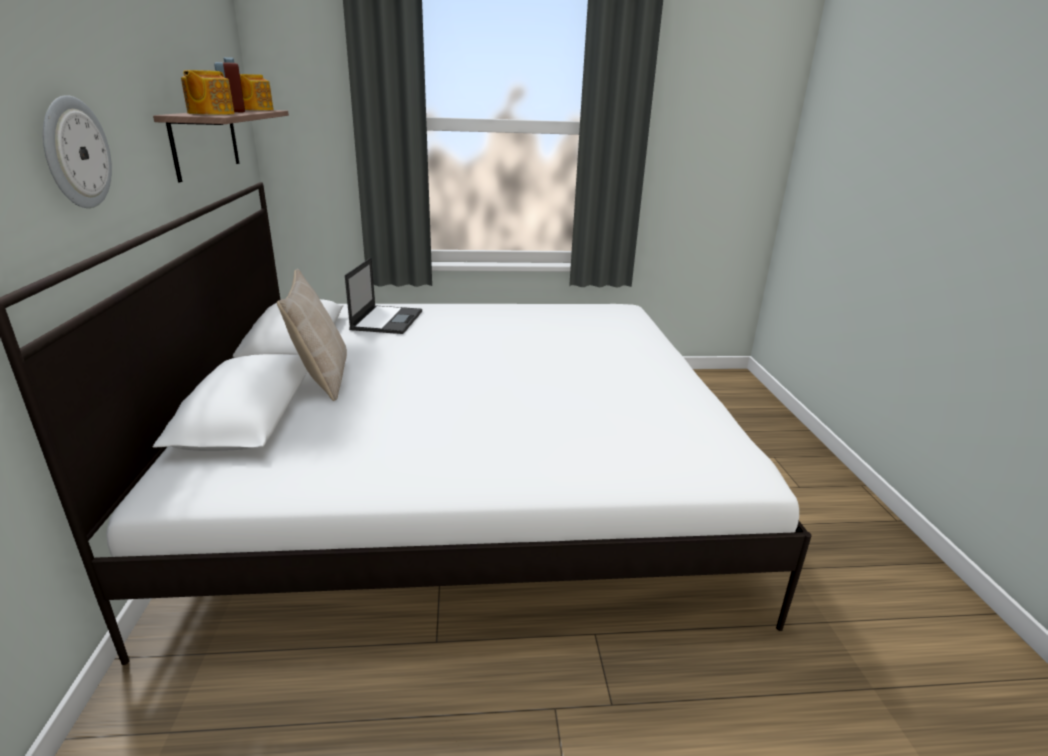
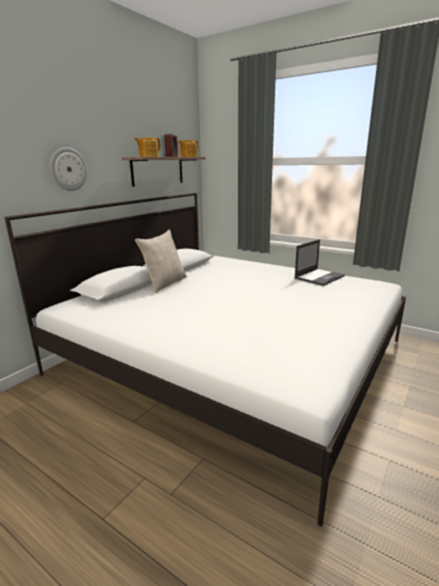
camera: 40 degrees right, 5 degrees down
laptop [345,258,422,334] -> laptop moved to [294,239,345,286]

